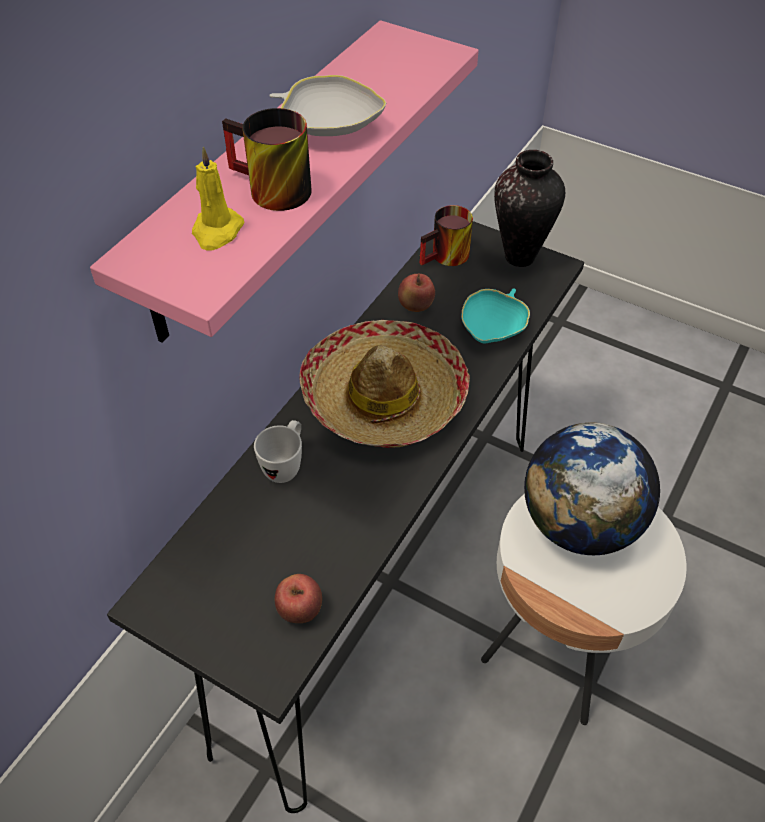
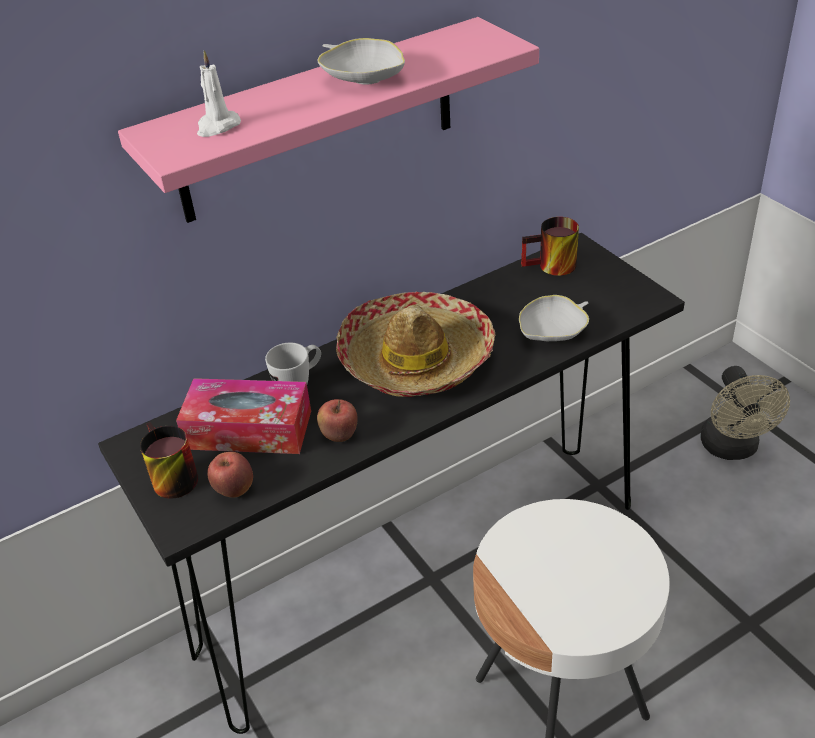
camera: 30 degrees right, 10 degrees down
yellow candle [192,147,244,250] -> white candle [197,51,241,137]
mug [222,108,311,211] -> mug moved to [140,422,198,499]
apple [398,274,435,312] -> apple moved to [317,399,358,442]
turquoise bowl [461,288,530,343] -> white bowl [519,295,589,341]
vase [494,150,565,267] -> none
globe [524,422,660,555] -> none
none -> tissue box [176,378,311,454]
none -> beige fan [700,366,790,460]

